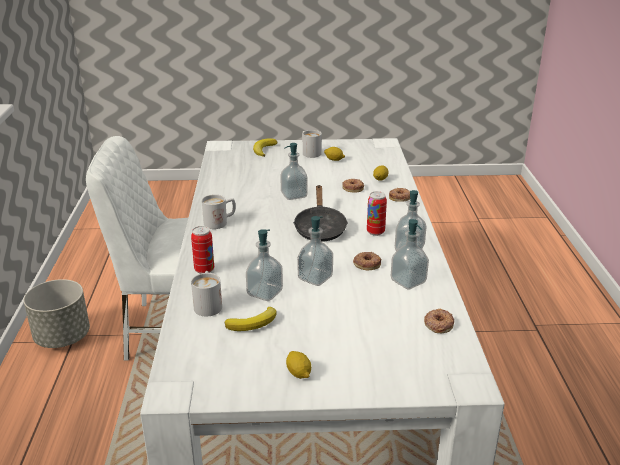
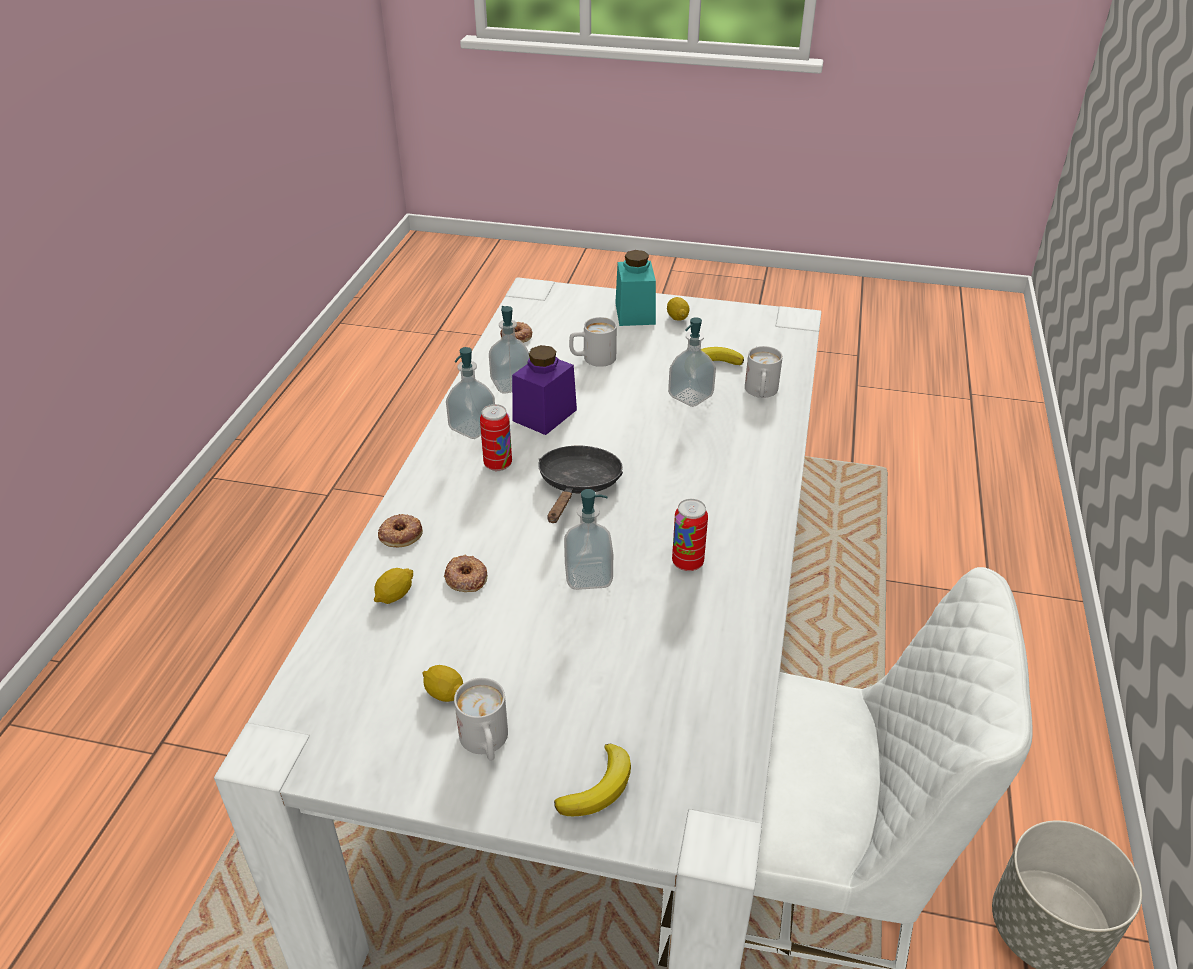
camera: 165 degrees left, 10 degrees up
can [191,226,214,274] -> can moved to [672,499,708,571]
white mug [202,194,236,229] -> white mug moved to [569,317,617,367]
soap dispenser [297,216,333,286] -> none
donut [353,252,381,270] -> purple jar [512,345,577,435]
none -> turquoise jar [615,250,656,326]

